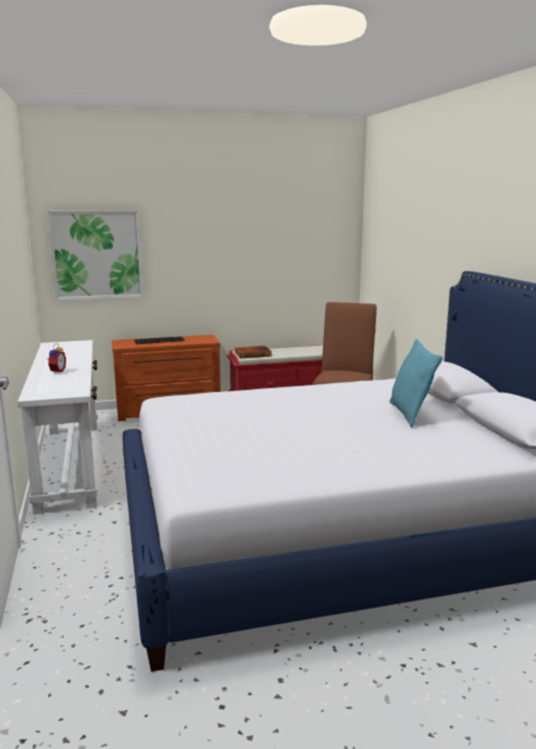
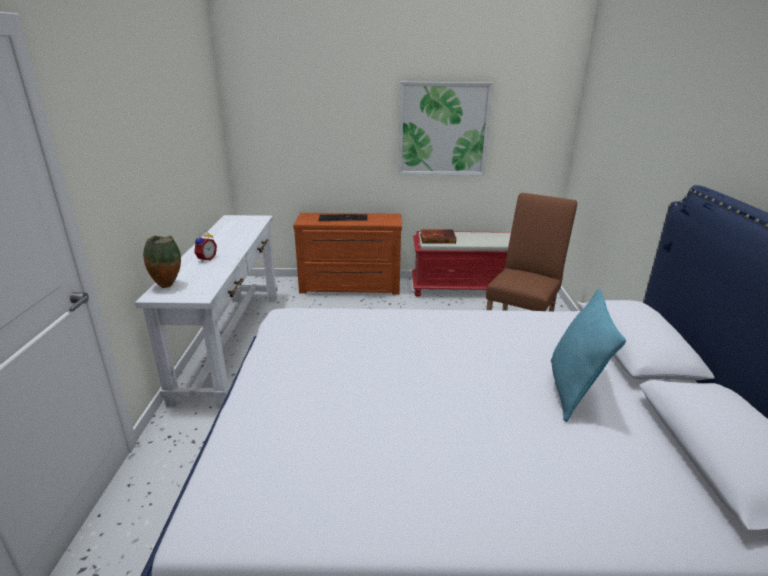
camera: 15 degrees right, 10 degrees up
picture [47,210,144,301] -> picture moved to [398,82,493,176]
none -> vase [143,235,181,288]

